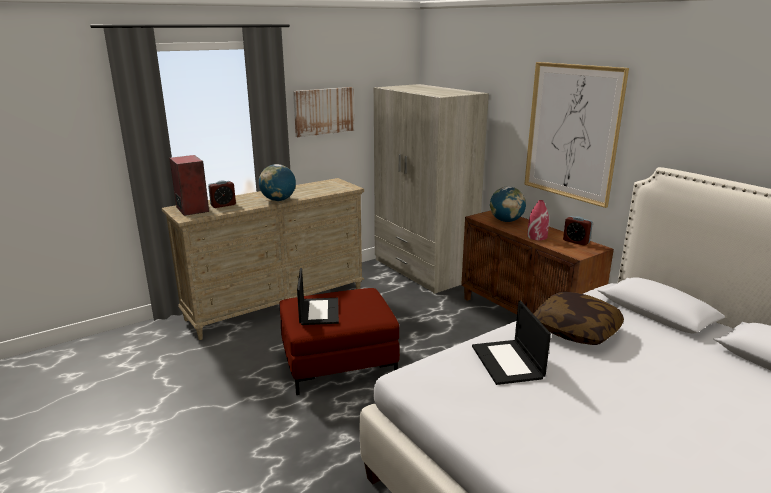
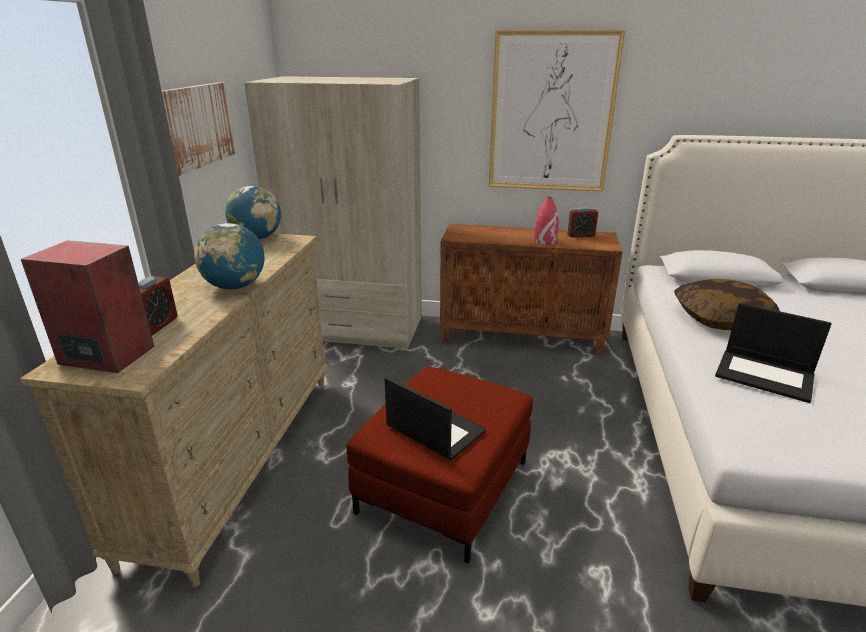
camera: 45 degrees left, 5 degrees up
globe [490,187,526,222] -> globe moved to [225,186,281,240]

